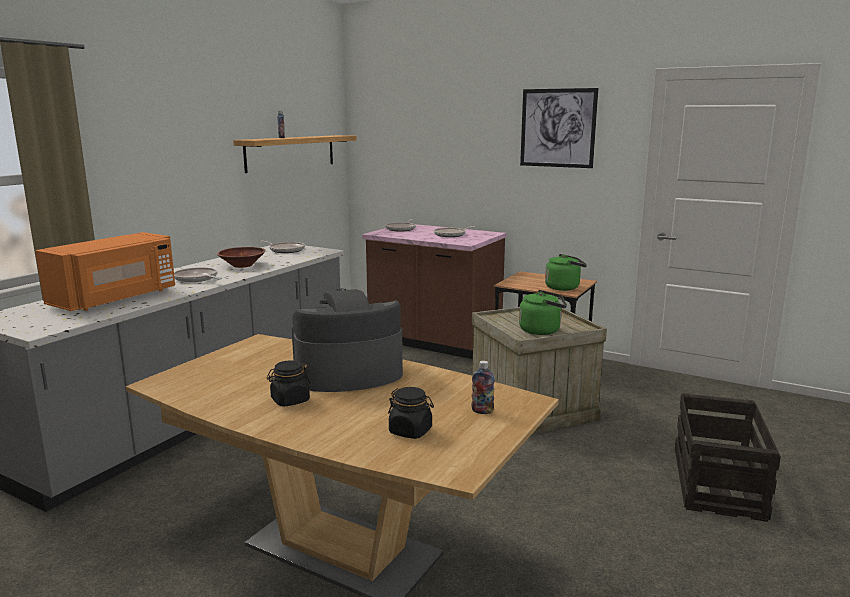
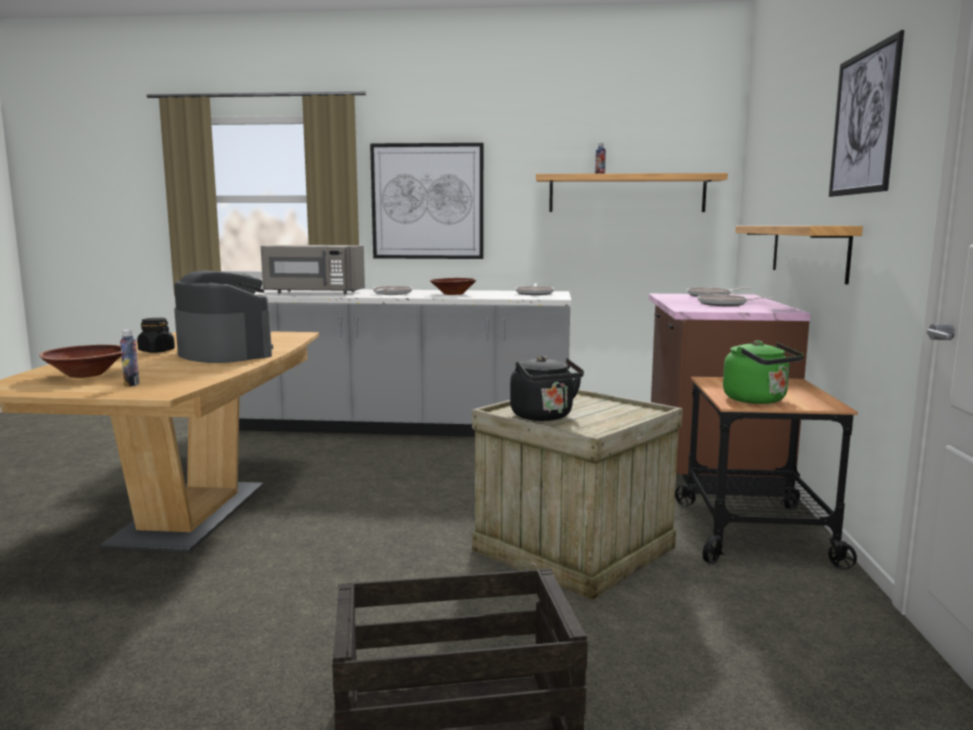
camera: 65 degrees right, 5 degrees down
orange microwave [35,232,175,311] -> grey microwave [261,245,365,294]
black jar [388,387,434,439] -> brown bowl [39,345,122,378]
green kettle [519,290,567,335] -> black kettle [510,356,584,421]
none -> picture [370,143,484,259]
none -> shelf [735,226,863,284]

